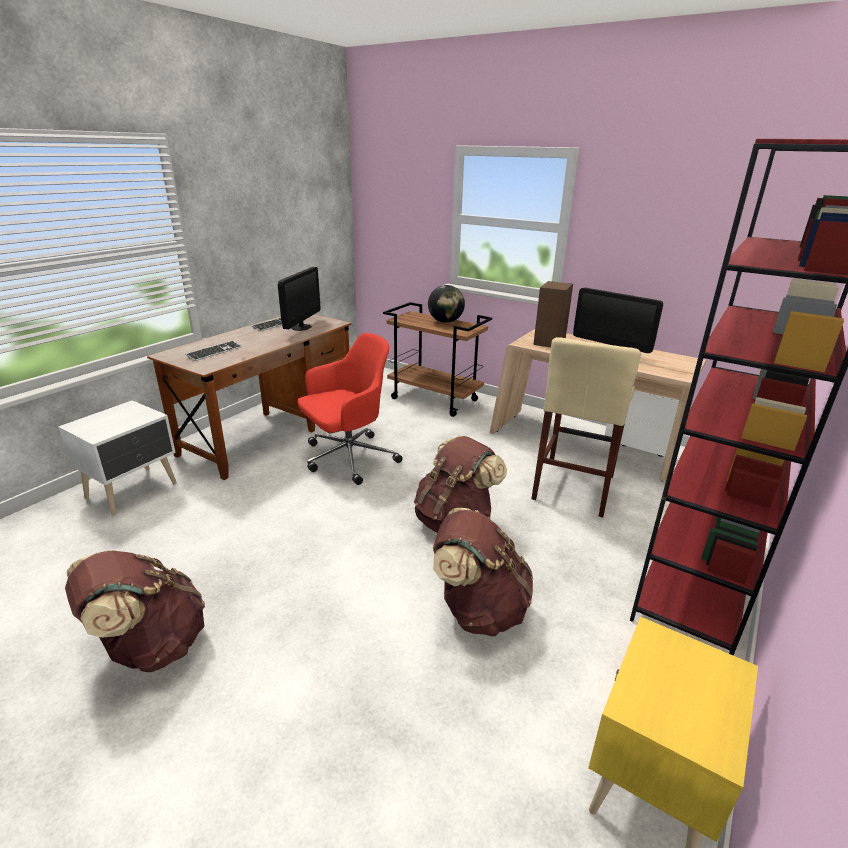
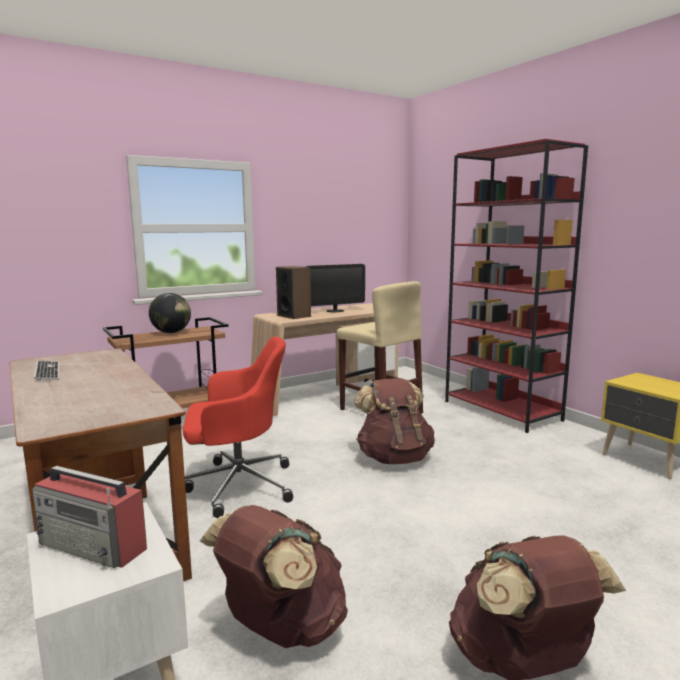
camera: 65 degrees left, 15 degrees down
keyboard [185,341,242,361] -> none
monitor [278,267,320,331] -> none
red office chair [298,333,403,485] -> red office chair turned 90 degrees clockwise [183,337,293,518]
brown backpack [433,508,533,636] -> brown backpack moved to [200,505,348,648]
none -> radio [32,466,147,568]

